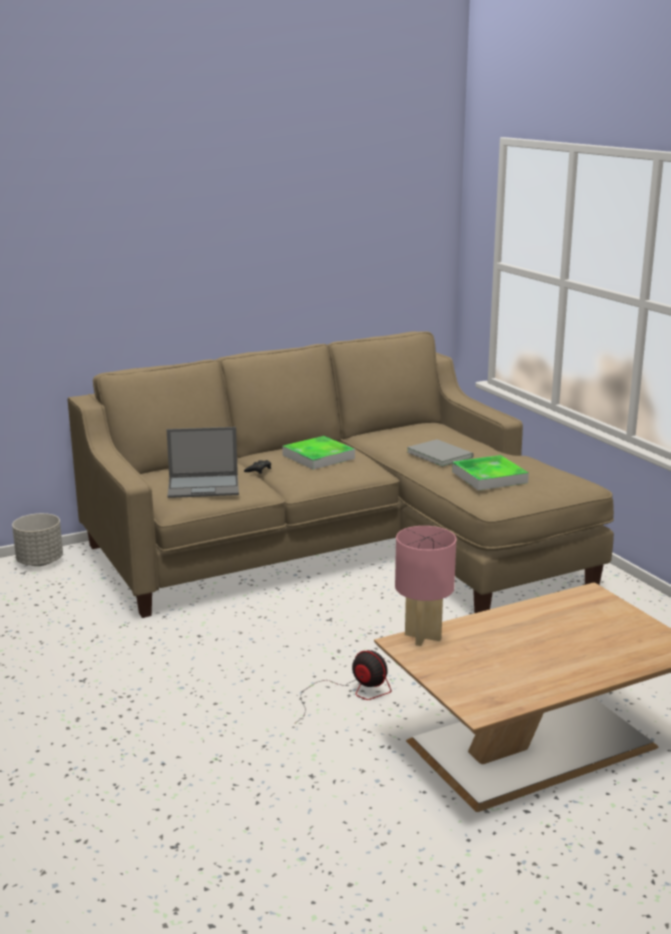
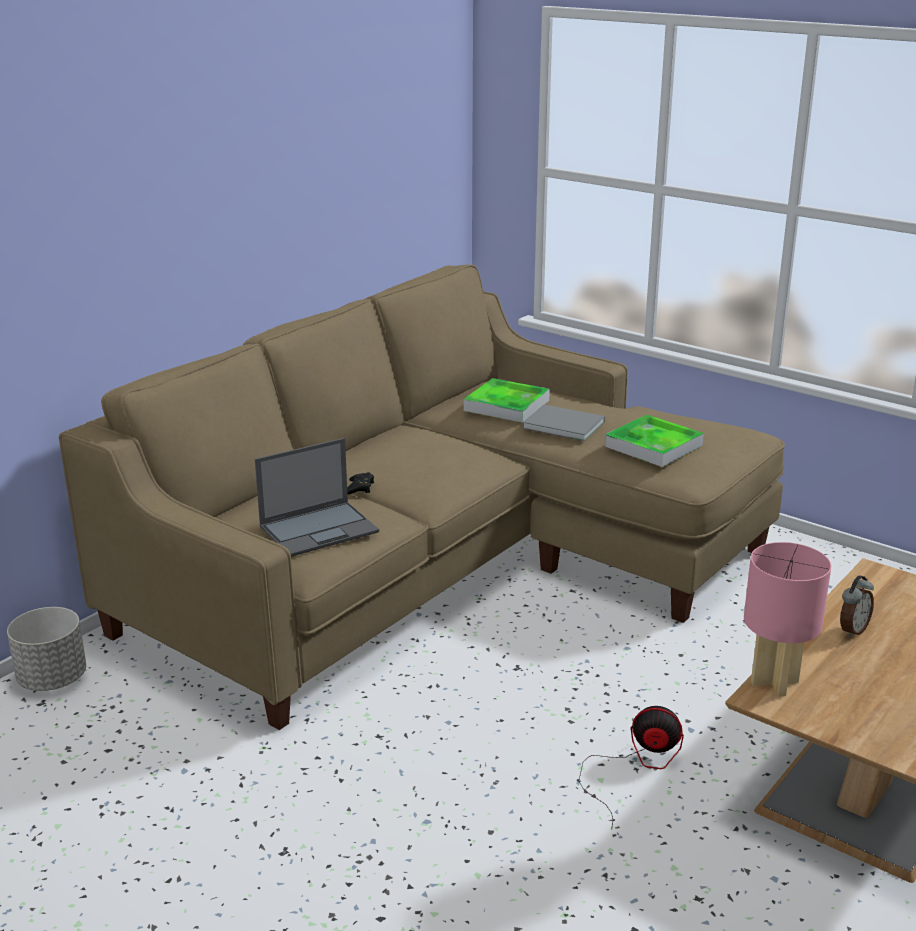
camera: 25 degrees left, 5 degrees up
tray [282,436,355,470] -> tray moved to [464,378,550,423]
none -> alarm clock [840,575,874,638]

